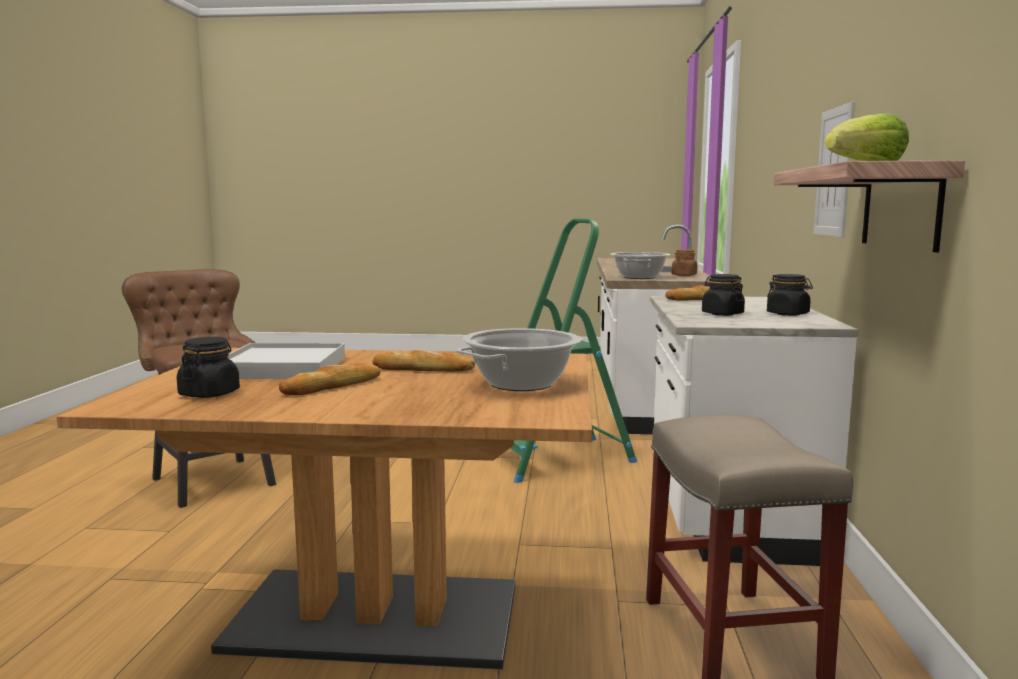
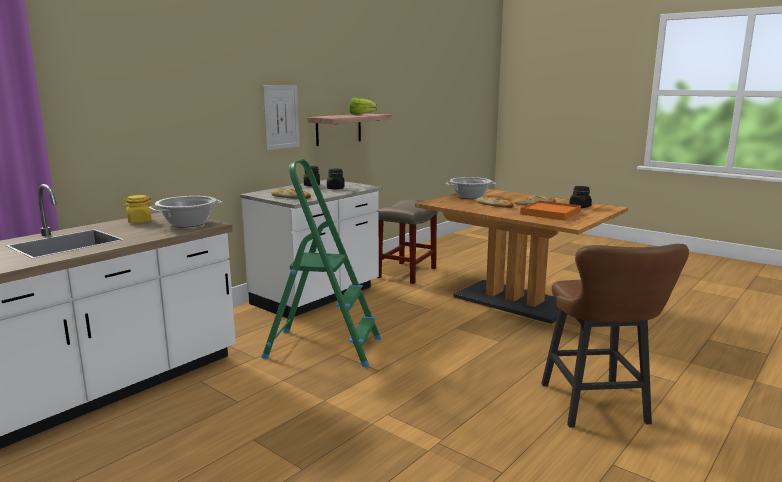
camera: 145 degrees left, 5 degrees up
white tray [227,343,345,379] -> orange tray [520,200,581,221]
brown jar [671,249,697,276] -> yellow jar [122,195,152,223]

